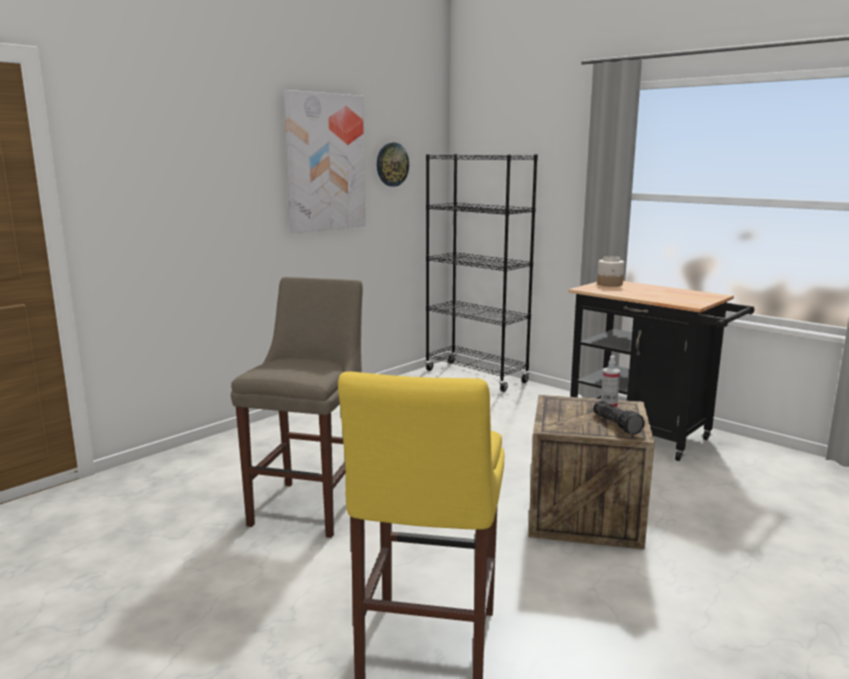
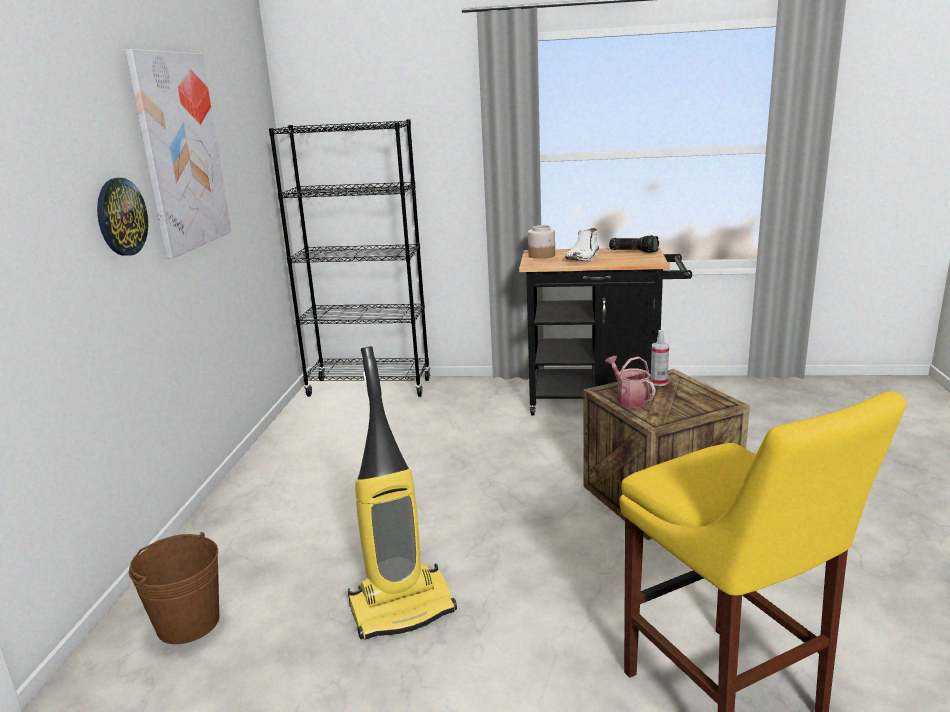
camera: 35 degrees left, 5 degrees up
beige stool [231,277,363,538] -> vacuum cleaner [348,346,457,639]
wall clock [377,143,409,187] -> wall clock moved to [97,178,148,256]
flashlight [593,401,645,434] -> flashlight moved to [609,235,659,253]
none -> brown bucket [129,532,219,644]
none -> white boot [565,228,600,261]
none -> watering can [605,356,656,407]

